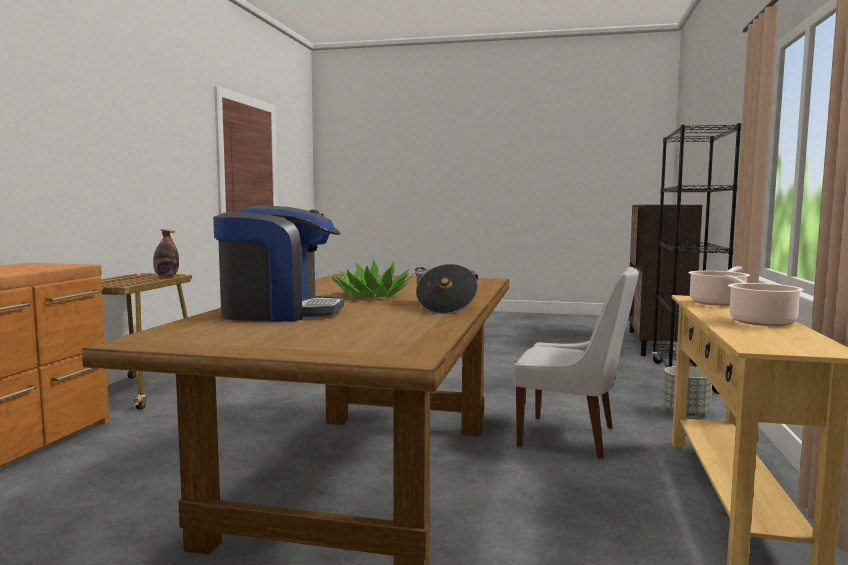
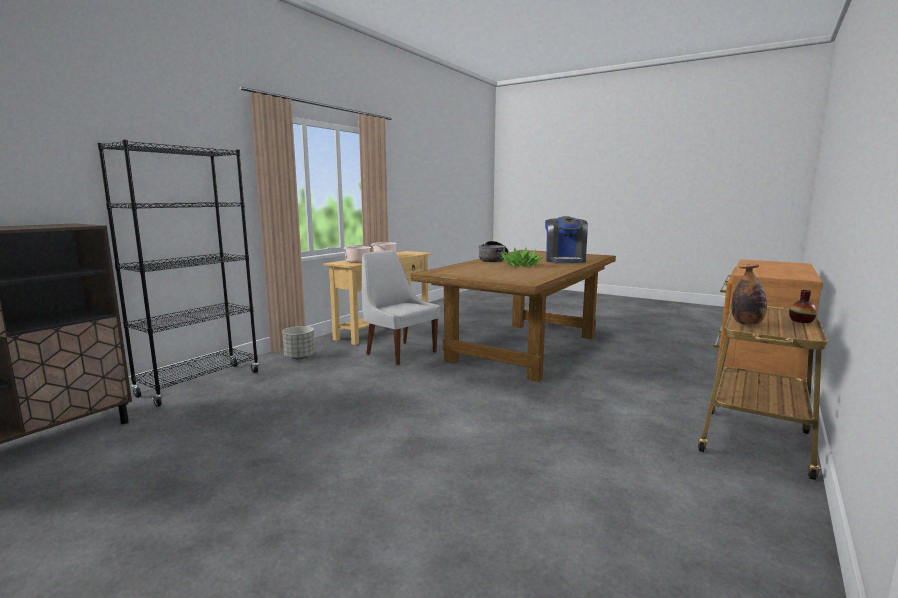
camera: 160 degrees left, 5 degrees up
coffee machine [213,206,344,322] -> coffee machine turned 105 degrees counterclockwise [545,216,588,263]
none -> vase [789,290,817,323]

